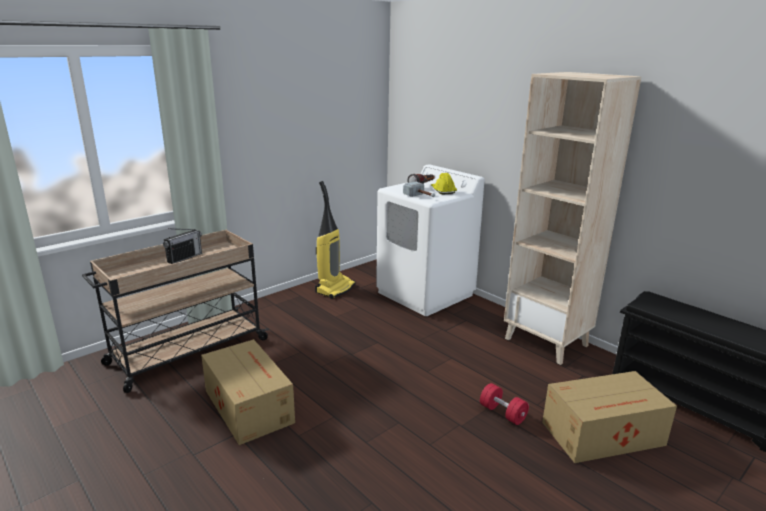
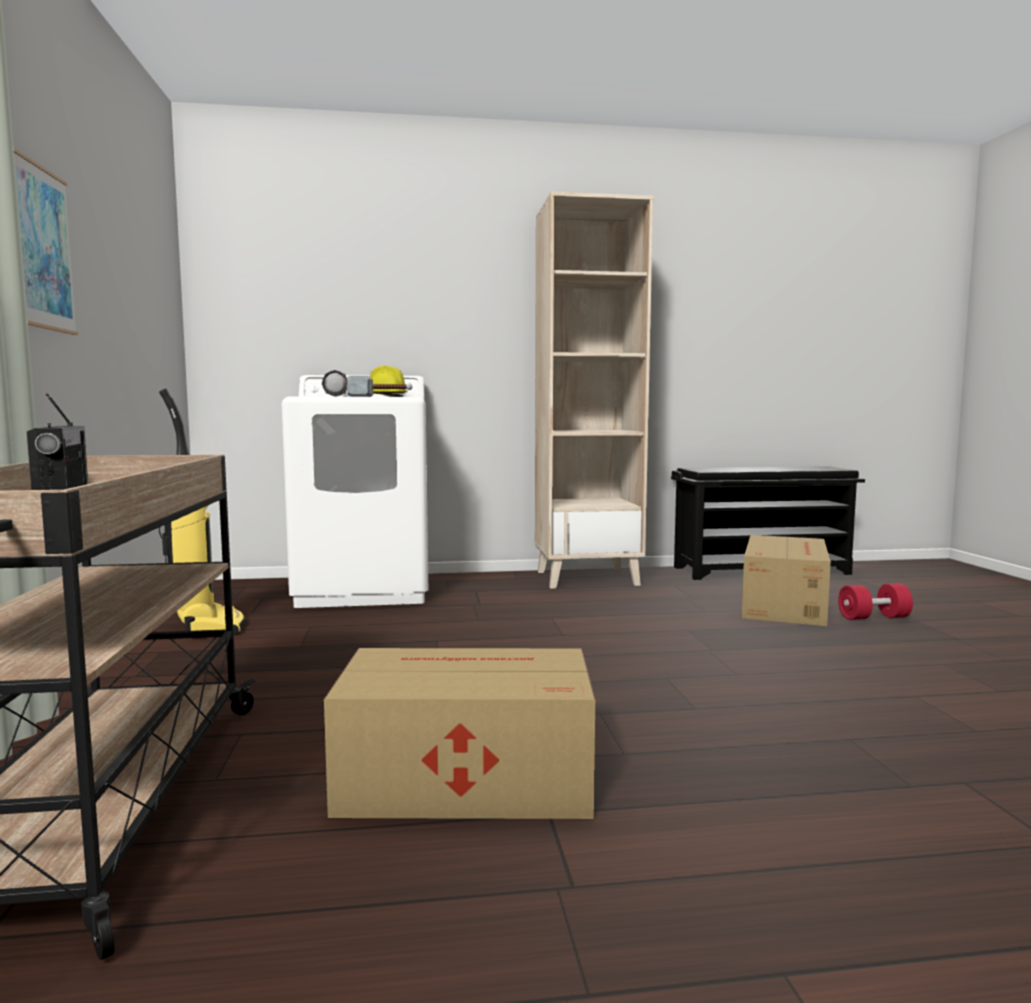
camera: 55 degrees left, 15 degrees down
red dumbbell [480,383,529,425] -> red dumbbell moved to [838,584,913,620]
none -> picture [14,148,78,335]

